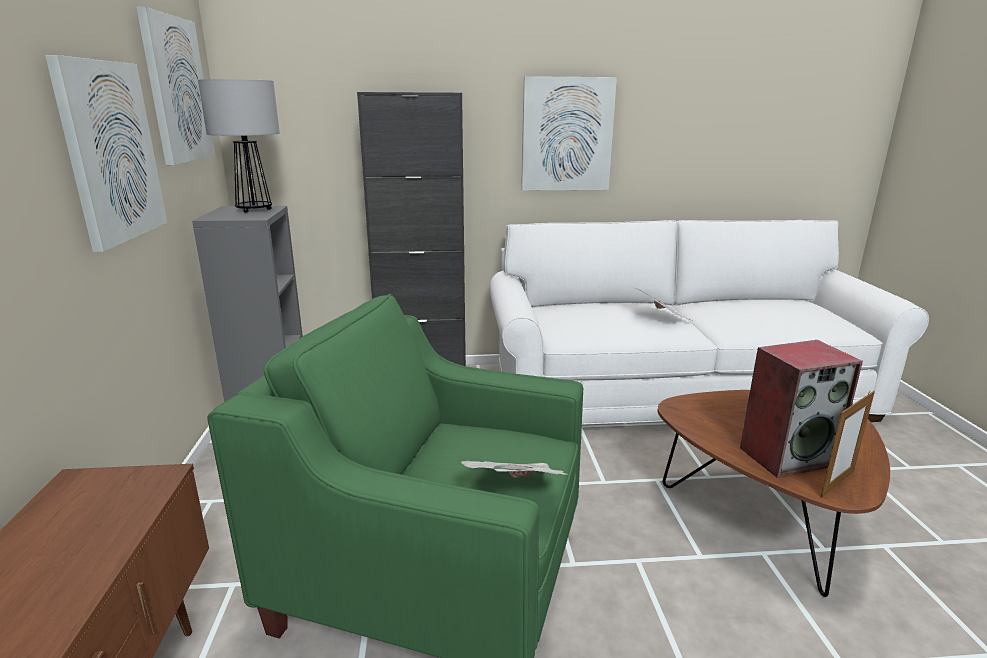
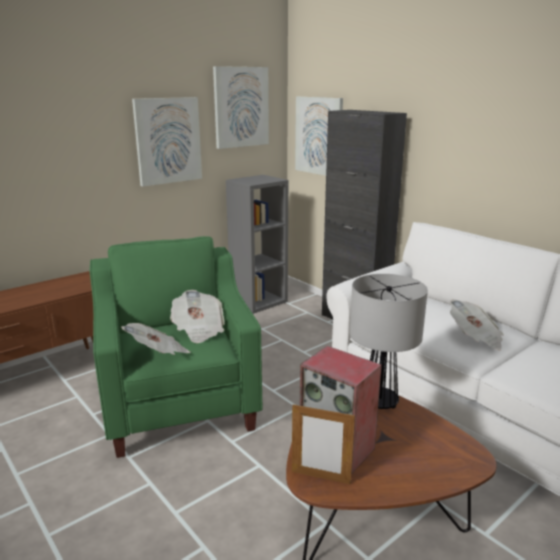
camera: 55 degrees right, 0 degrees up
table lamp [198,79,280,213] -> table lamp moved to [350,274,428,409]
picture [521,76,617,190] -> picture moved to [295,96,343,176]
none -> newspaper [170,290,224,343]

